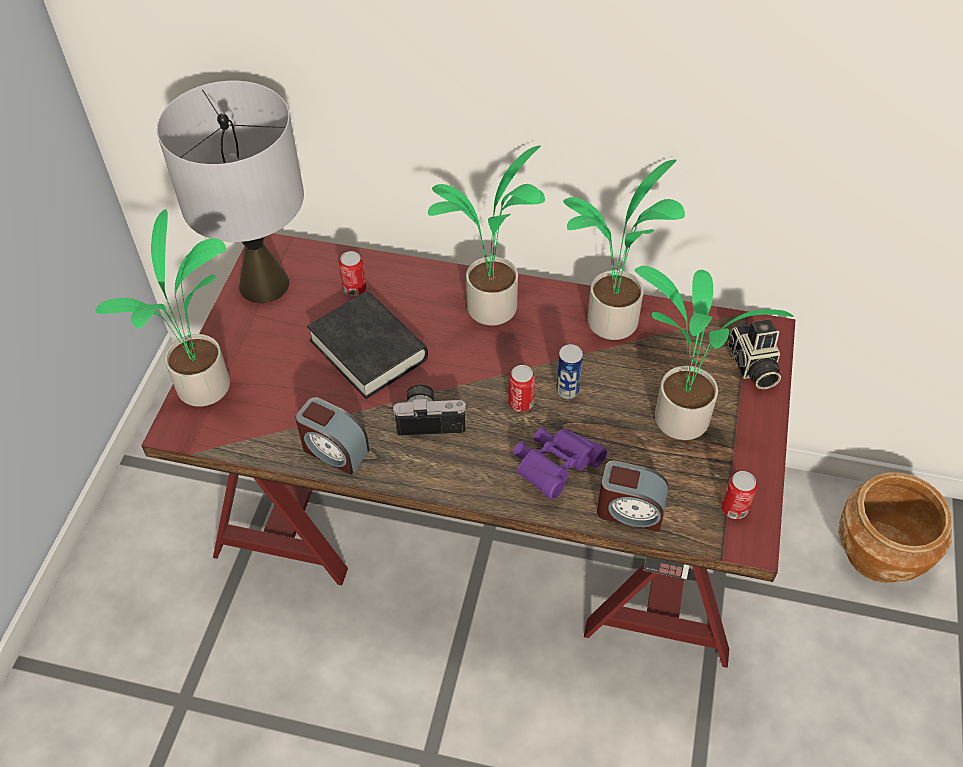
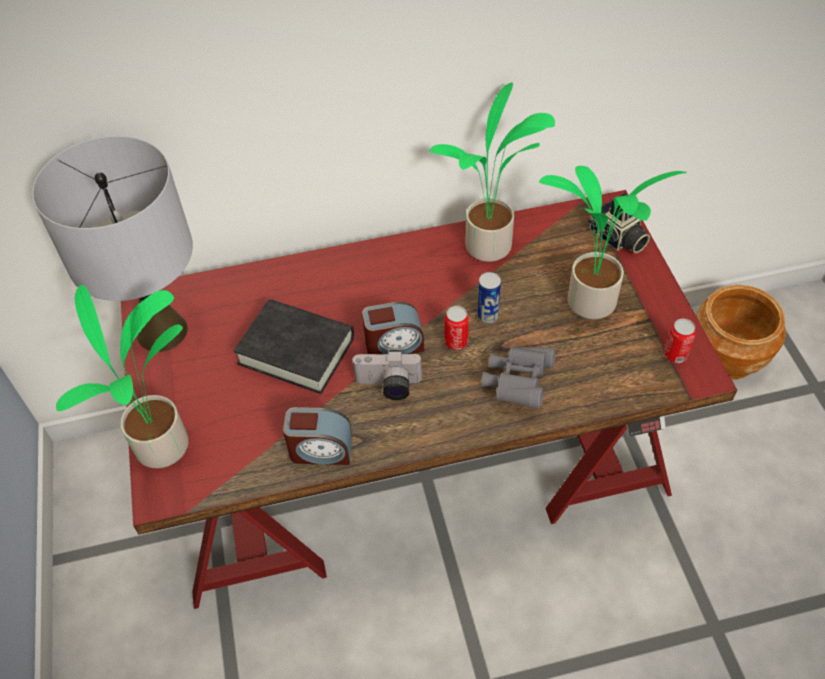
camera: 25 degrees left, 0 degrees up
can [339,251,367,296] -> none
camera [392,385,467,436] -> camera turned 150 degrees counterclockwise [352,350,422,400]
potted plant [428,145,545,326] -> none
purple binoculars [513,427,607,499] -> grey binoculars [481,346,556,409]
alarm clock [597,460,669,532] -> alarm clock moved to [362,302,424,354]

